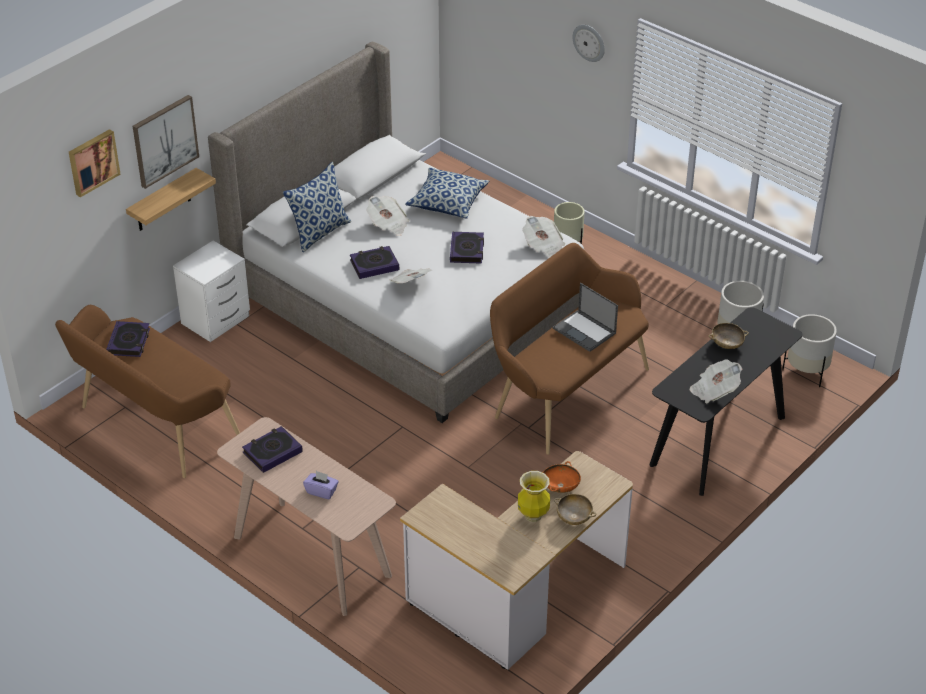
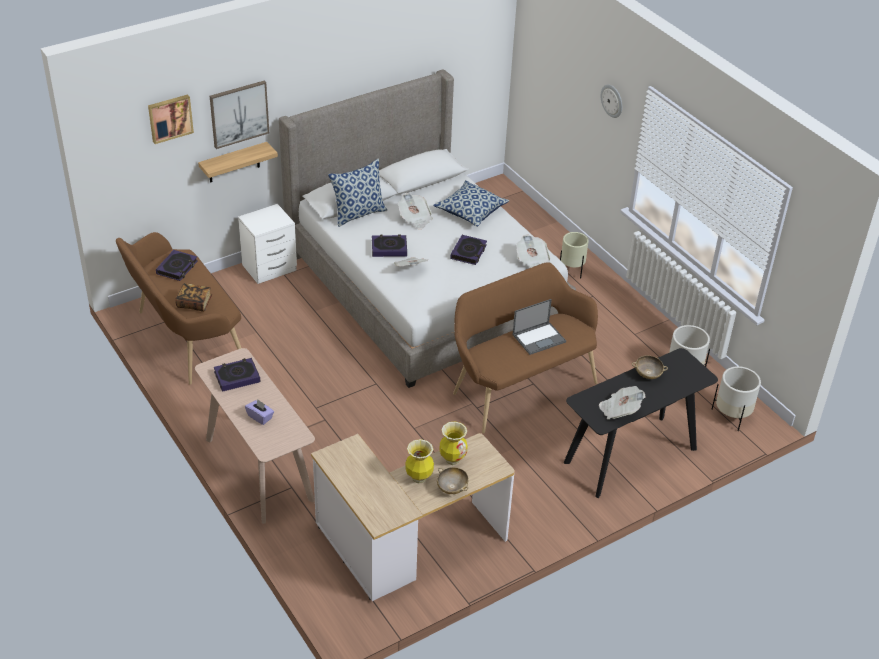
camera: 15 degrees right, 0 degrees up
orange bowl [543,461,581,493] -> vase [439,422,468,465]
laptop [553,283,618,352] -> laptop turned 90 degrees counterclockwise [513,299,566,355]
none -> book [175,283,212,312]

